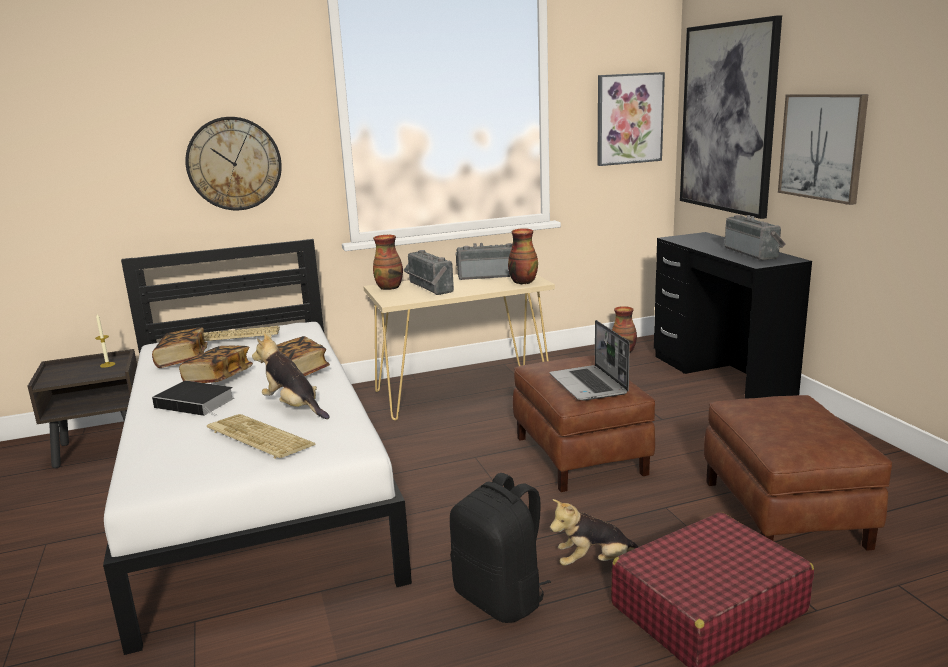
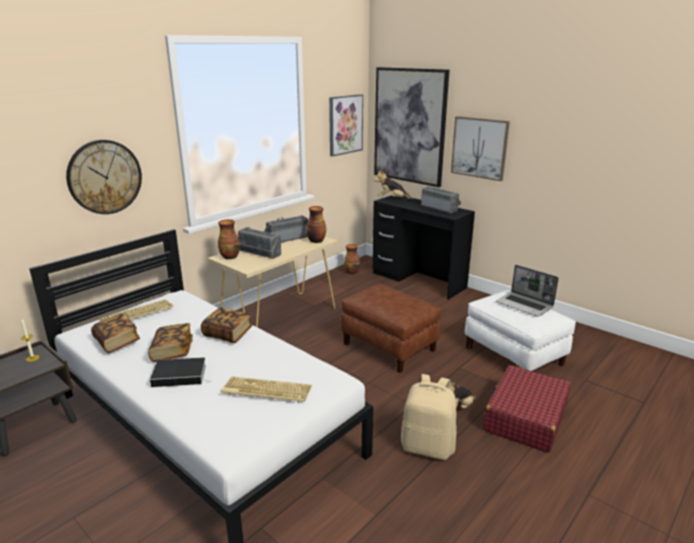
camera: 30 degrees left, 5 degrees up
plush toy [252,333,329,419] -> plush toy moved to [374,170,413,201]
black backpack [450,473,551,623] -> beige backpack [401,374,457,460]
laptop [549,320,630,400] -> laptop moved to [496,265,559,317]
brown ottoman [704,395,892,550] -> white ottoman [465,290,576,371]

